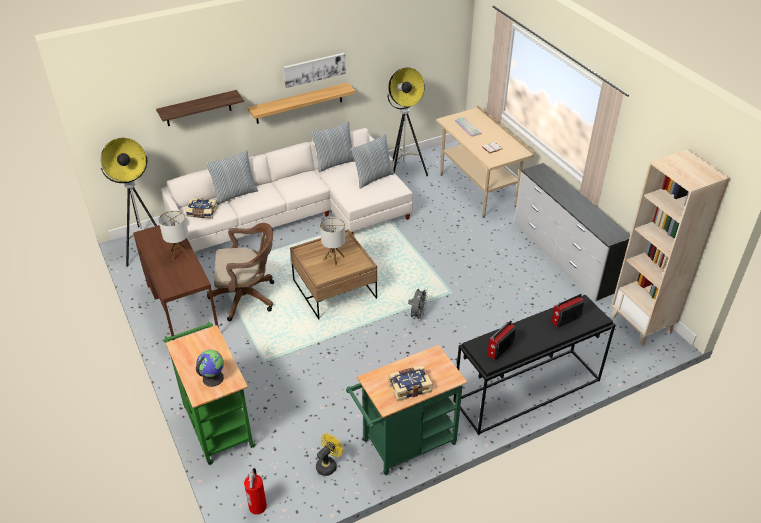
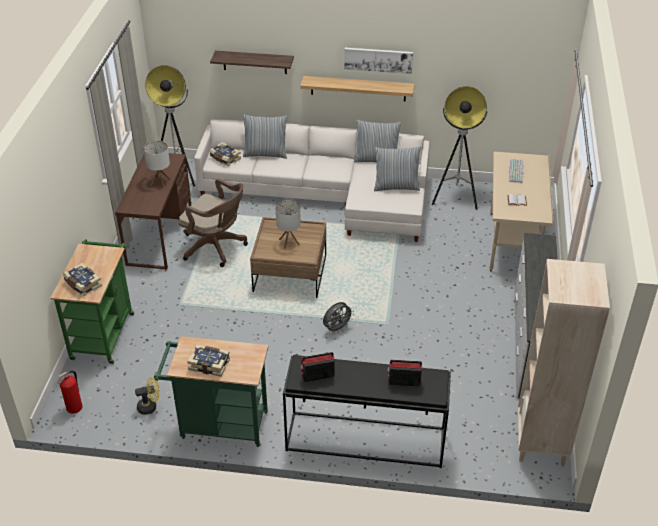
camera: 35 degrees right, 0 degrees up
globe [196,350,224,387] -> book [63,263,102,296]

